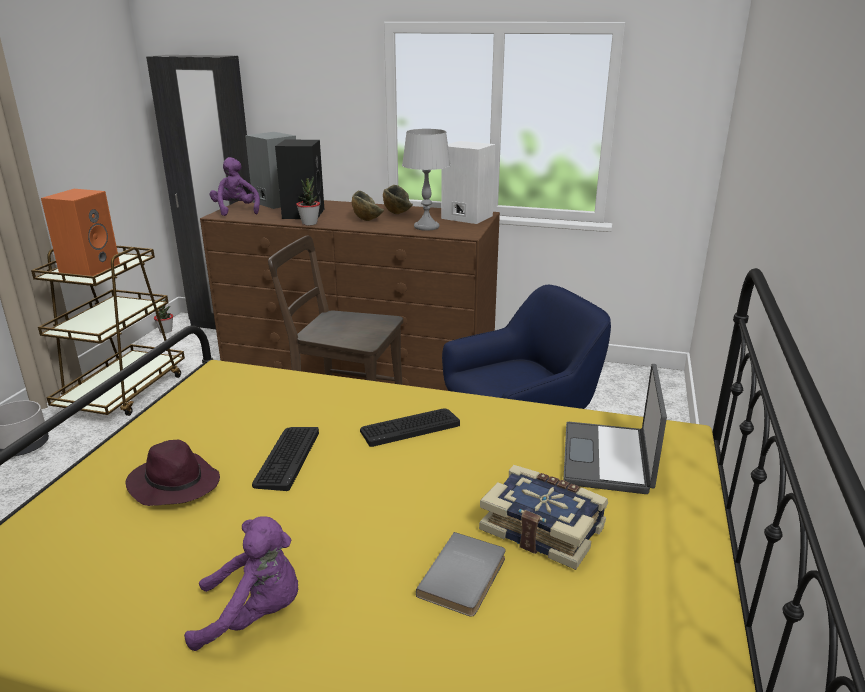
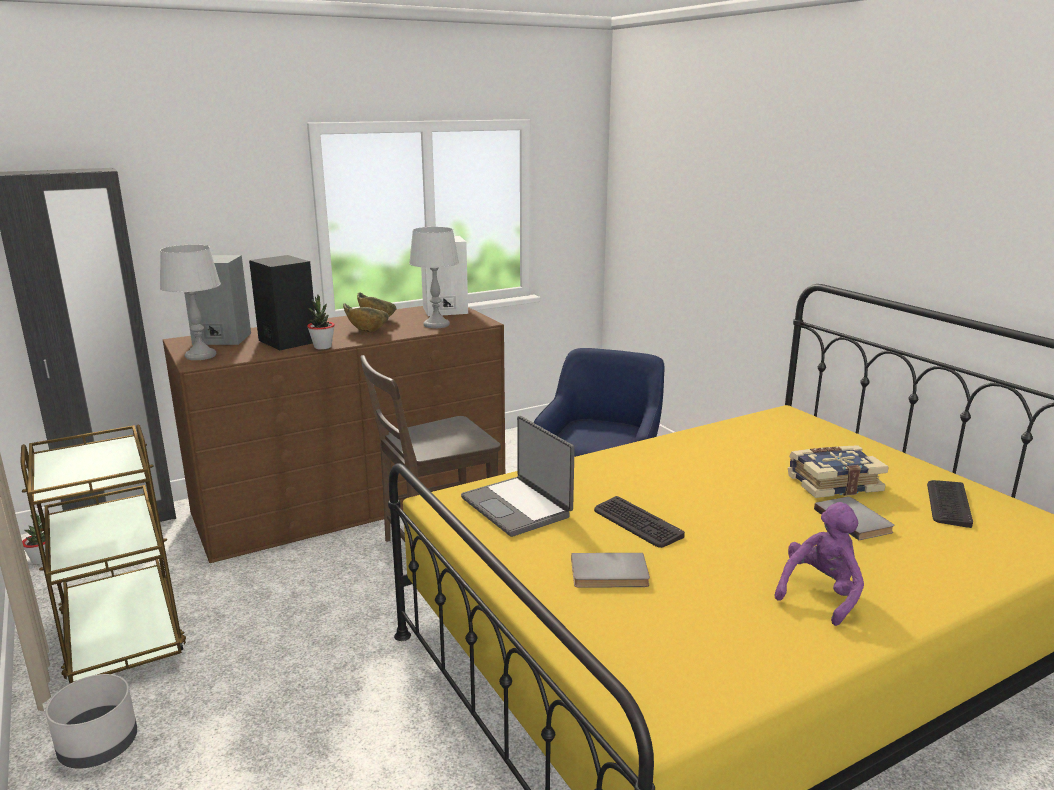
camera: 45 degrees left, 5 degrees down
orange speaker [41,189,120,276] -> none
purple hat [125,440,220,506] -> grey book [571,553,650,588]
purple plush toy [210,157,260,216] -> grey table lamp [160,245,221,360]
keyboard [360,409,460,447] -> keyboard moved to [927,480,973,528]
laptop [563,364,667,494] -> laptop moved to [461,416,575,537]

